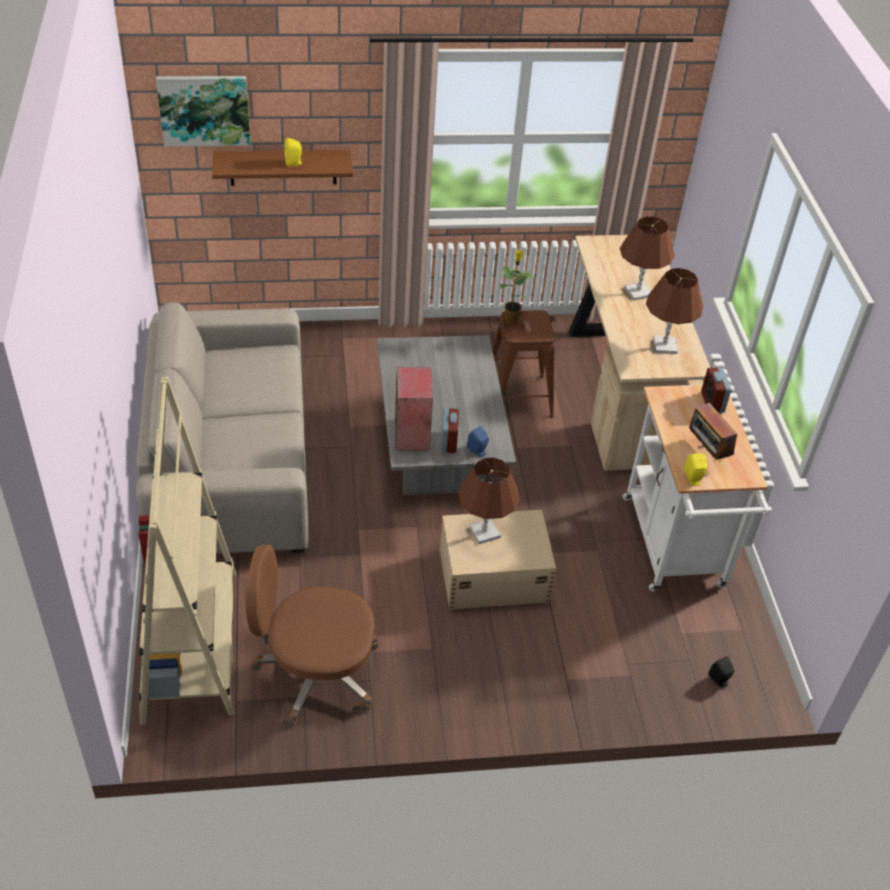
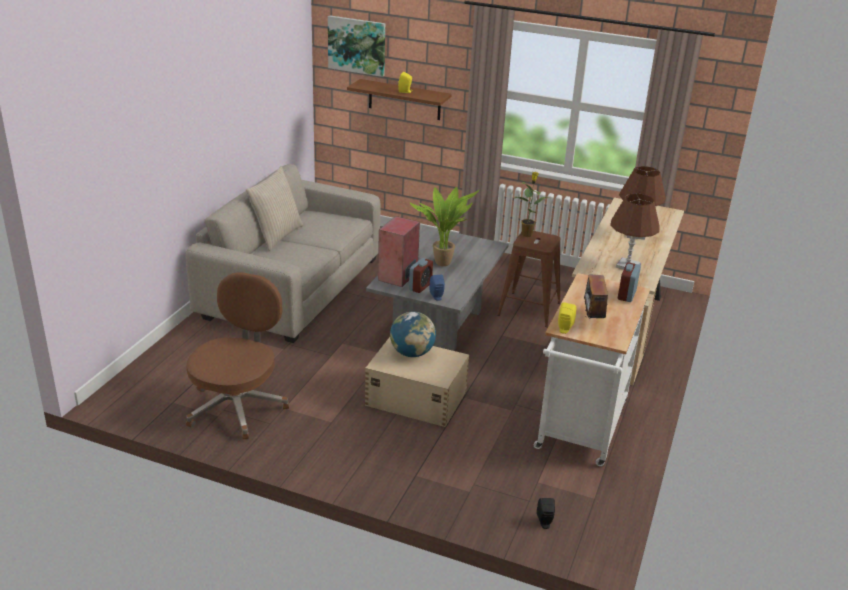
camera: 30 degrees right, 15 degrees down
beige bookcase [138,377,236,725] -> none
brown office chair [245,544,378,726] -> brown office chair turned 75 degrees clockwise [186,272,289,439]
brown table lamp [458,457,520,544] -> globe [390,311,436,357]
none -> beige pillow [246,166,303,251]
none -> potted plant [410,187,479,266]

